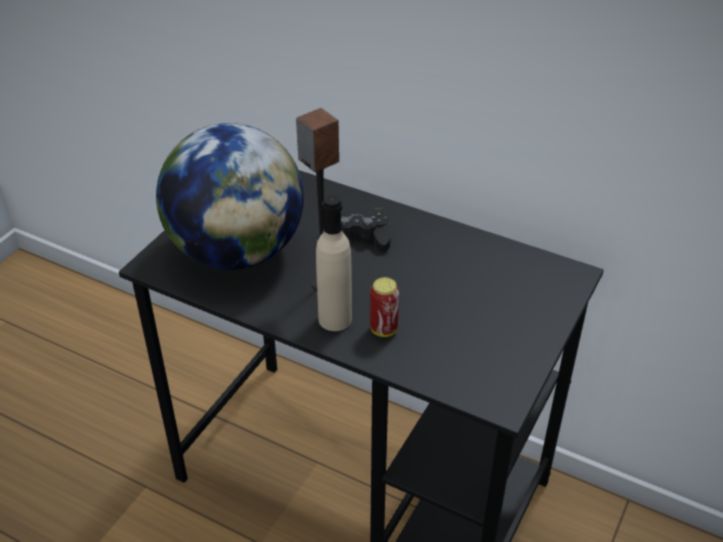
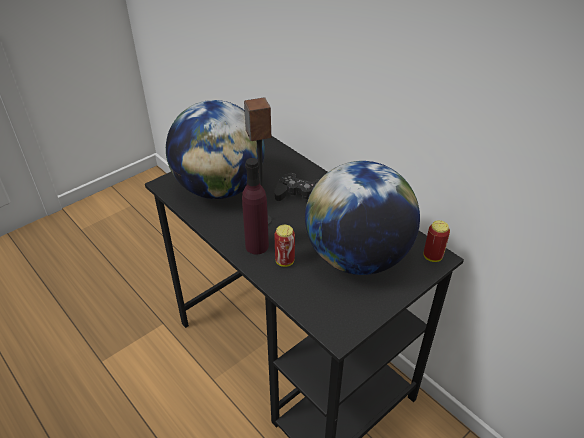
camera: 20 degrees right, 0 degrees up
beige bottle [316,195,352,331] -> purple bottle [242,158,269,255]
none -> globe [305,161,420,275]
none -> can [424,220,450,262]

